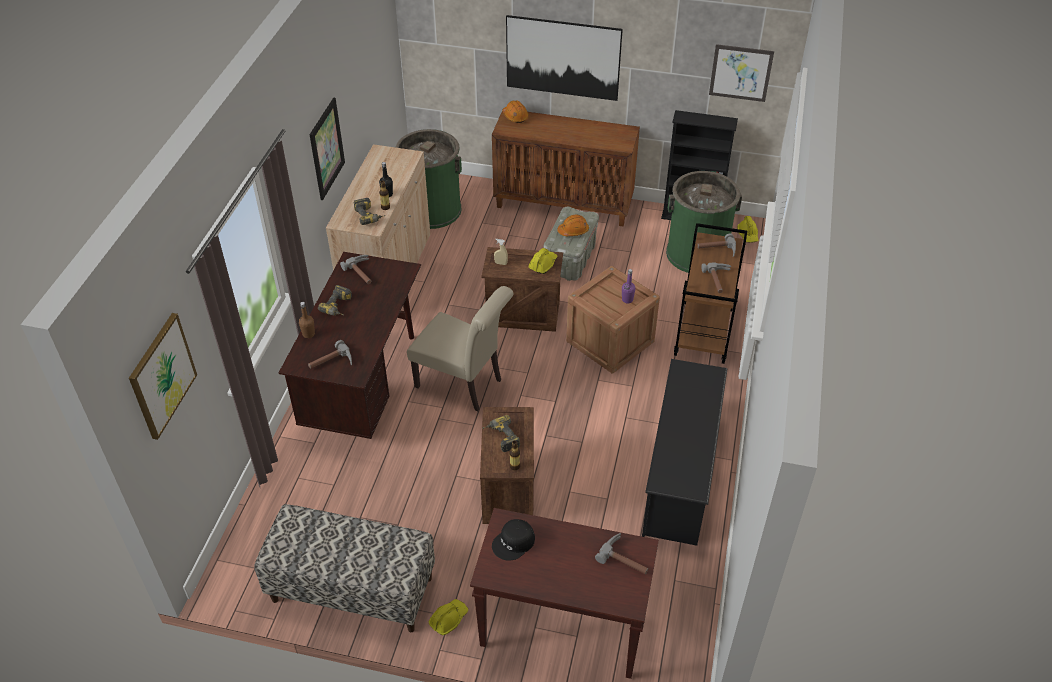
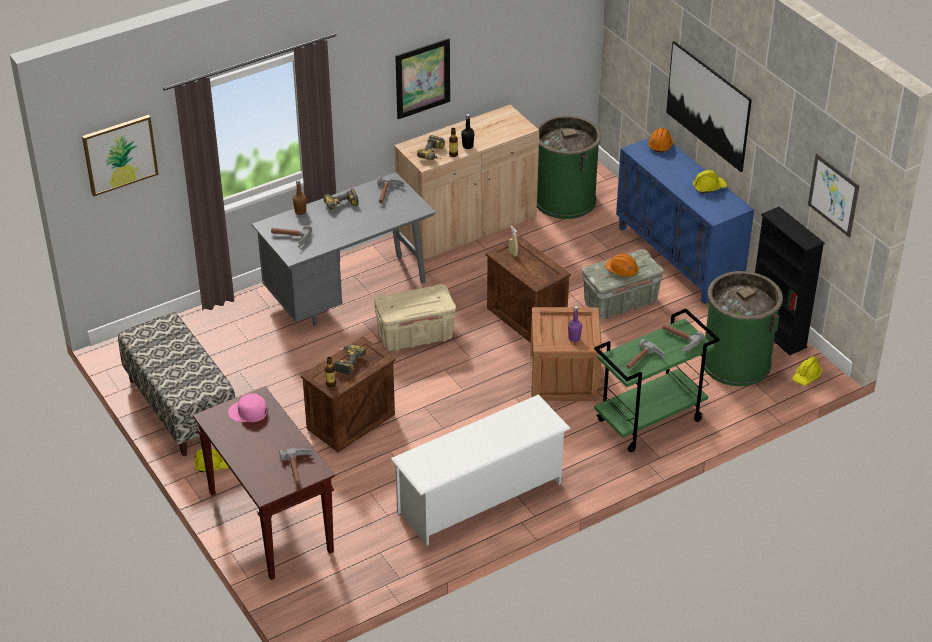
camera: 45 degrees right, 5 degrees down
brown desk [279,252,421,439] -> grey desk [252,172,436,325]
beige chair [407,286,513,411] -> beige storage box [374,284,456,351]
brown cabinet [492,108,640,226] -> blue cabinet [616,138,754,304]
black cap [492,519,535,561] -> pink cap [228,393,267,422]
yellow hard hat [528,248,558,274] -> yellow hard hat moved to [693,170,727,194]
black shoe rack [642,359,728,546] -> white shoe rack [391,394,571,546]
brown cart [674,223,747,364] -> green cart [594,309,720,452]

